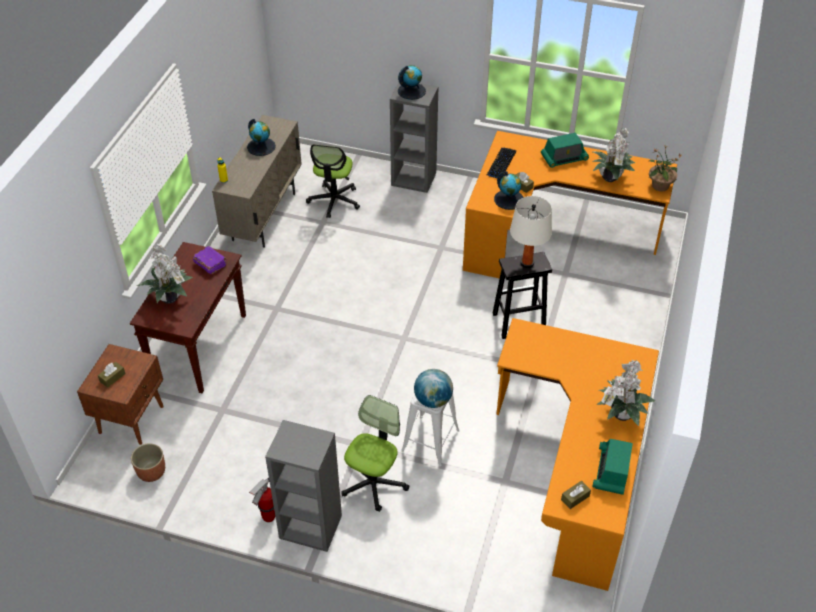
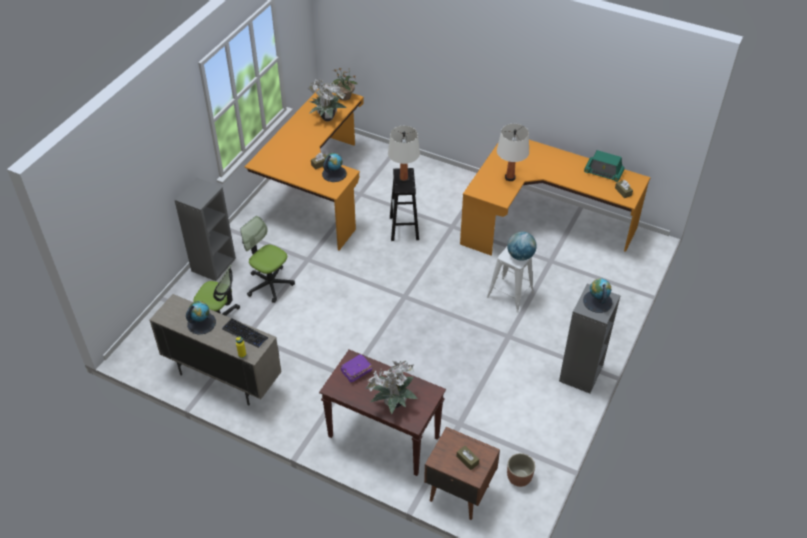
camera: 80 degrees left, 0 degrees up
fire extinguisher [249,478,275,522] -> none
office chair [341,395,409,512] -> office chair moved to [240,216,295,303]
globe [398,65,426,100] -> globe moved to [583,279,613,313]
keyboard [487,147,516,178] -> keyboard moved to [222,318,268,348]
radio [541,133,589,168] -> none
potted plant [596,360,656,426] -> none
none -> white table lamp [497,124,529,181]

